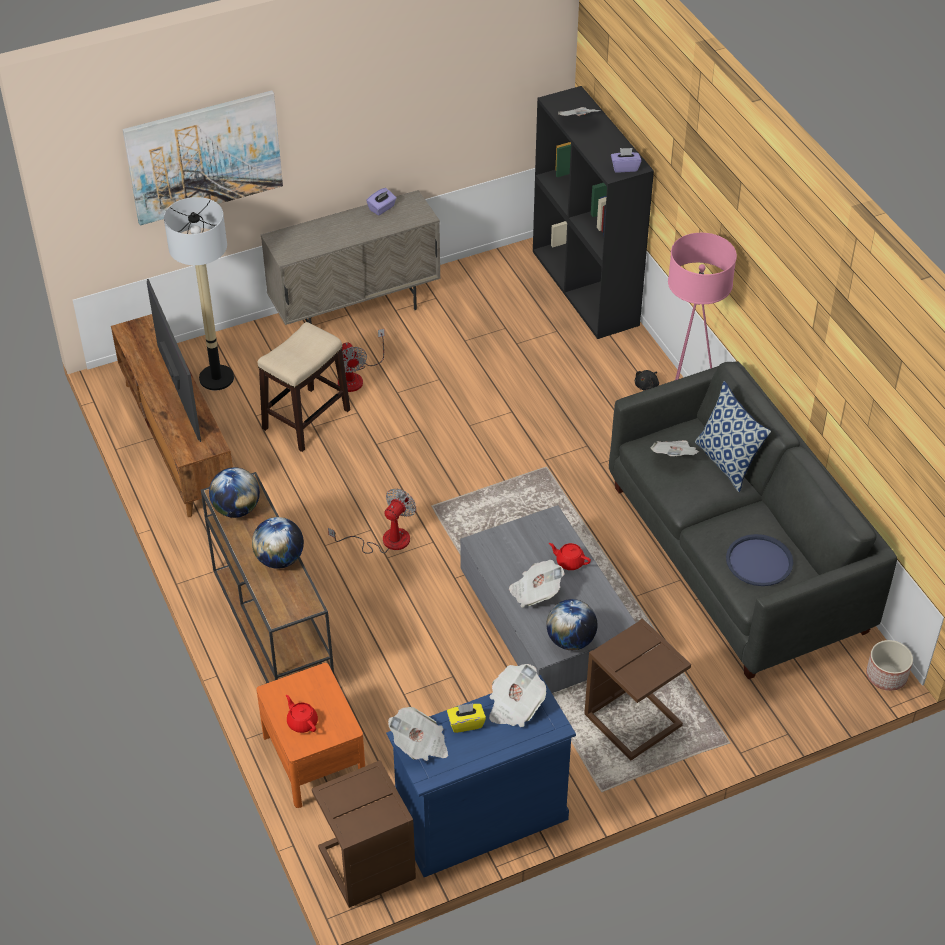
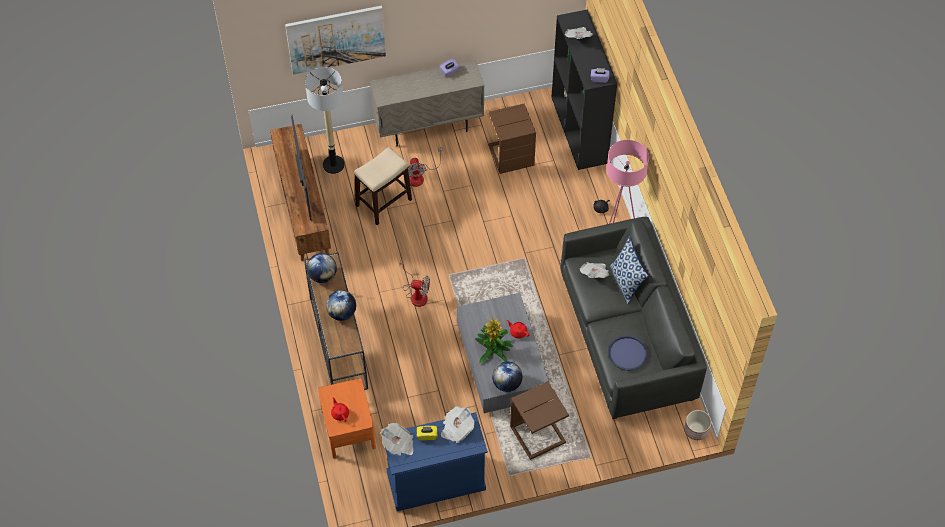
camera: 10 degrees right, 10 degrees up
brown side table [312,760,416,908] -> brown side table moved to [489,104,536,174]
fan [328,488,416,554] -> fan turned 60 degrees clockwise [400,260,430,307]
newspaper [509,560,564,607] -> potted plant [475,316,513,364]

